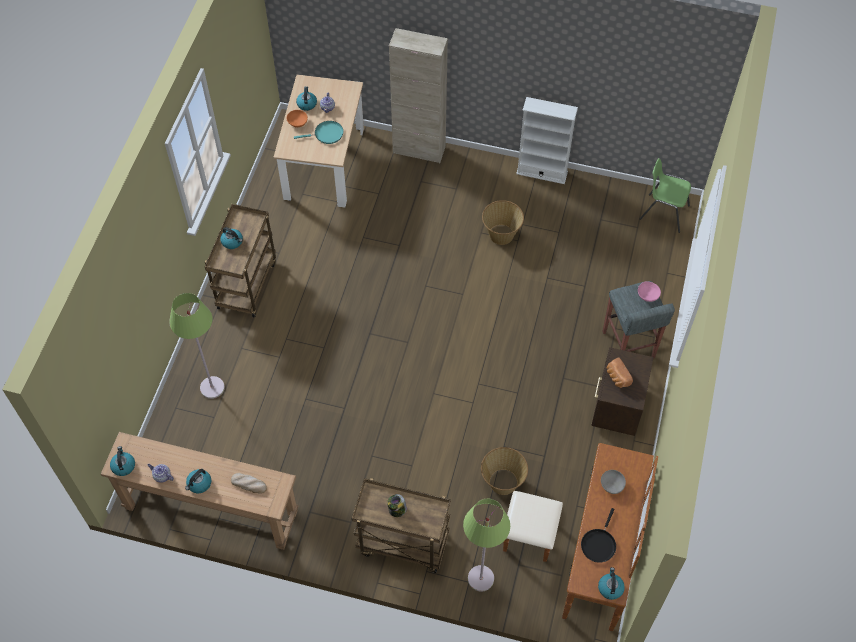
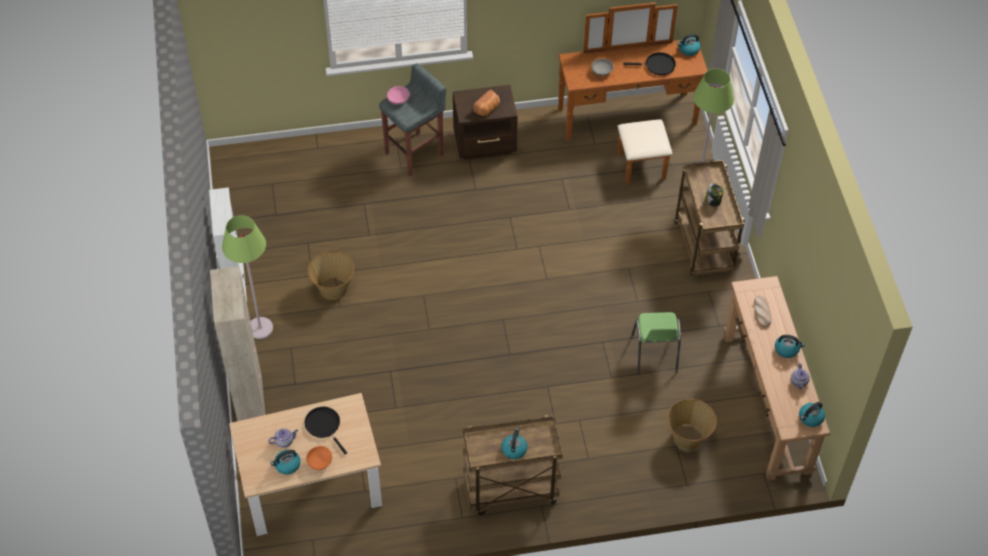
camera: 115 degrees left, 5 degrees down
green floor lamp [169,293,225,399] -> green floor lamp moved to [222,215,273,339]
turquoise frying pan [294,121,344,144] -> black frying pan [304,407,347,454]
basket [481,447,528,495] -> basket moved to [667,399,717,450]
green chair [640,158,691,233] -> green chair moved to [632,312,681,375]

